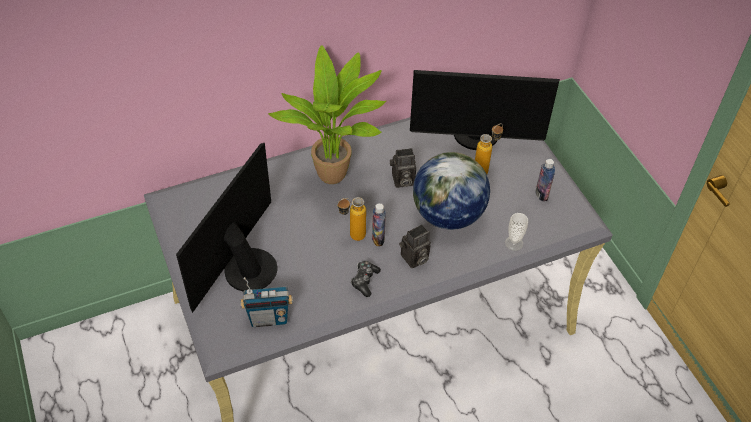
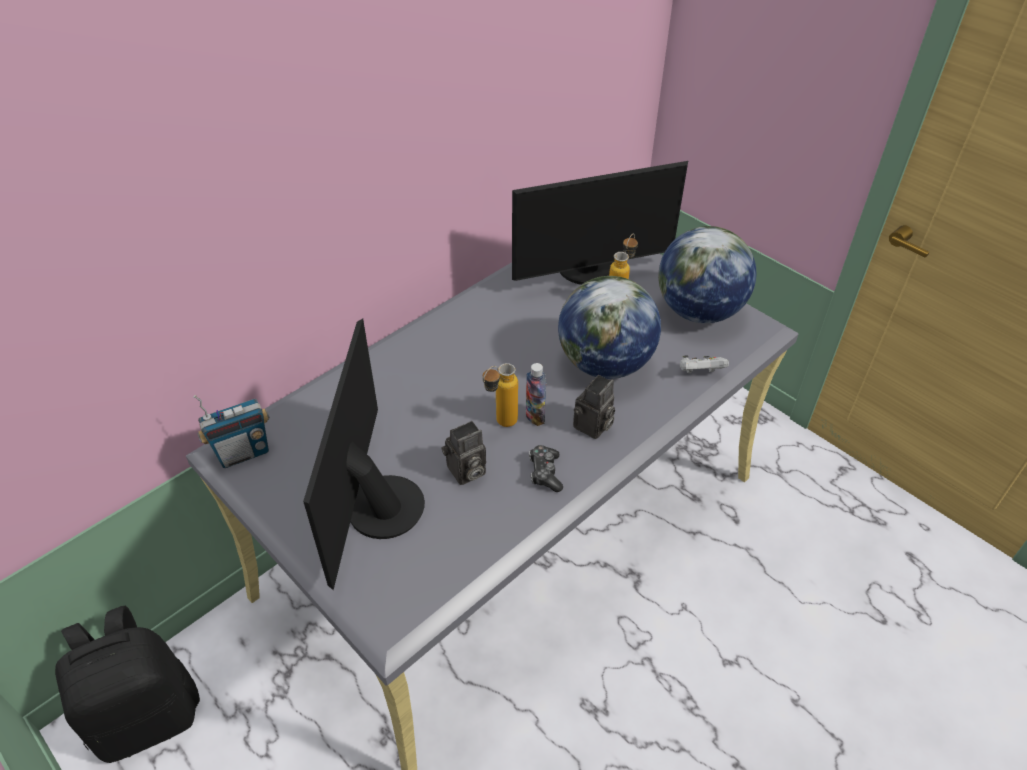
camera: 20 degrees left, 5 degrees down
radio [240,277,293,327] -> radio moved to [193,395,270,468]
potted plant [268,45,386,184] -> none
camera [390,148,416,188] -> camera moved to [441,421,486,485]
cup [505,213,528,251] -> white game controller [680,355,729,373]
bottle [535,159,555,202] -> globe [658,226,756,323]
none -> black backpack [55,606,200,763]

